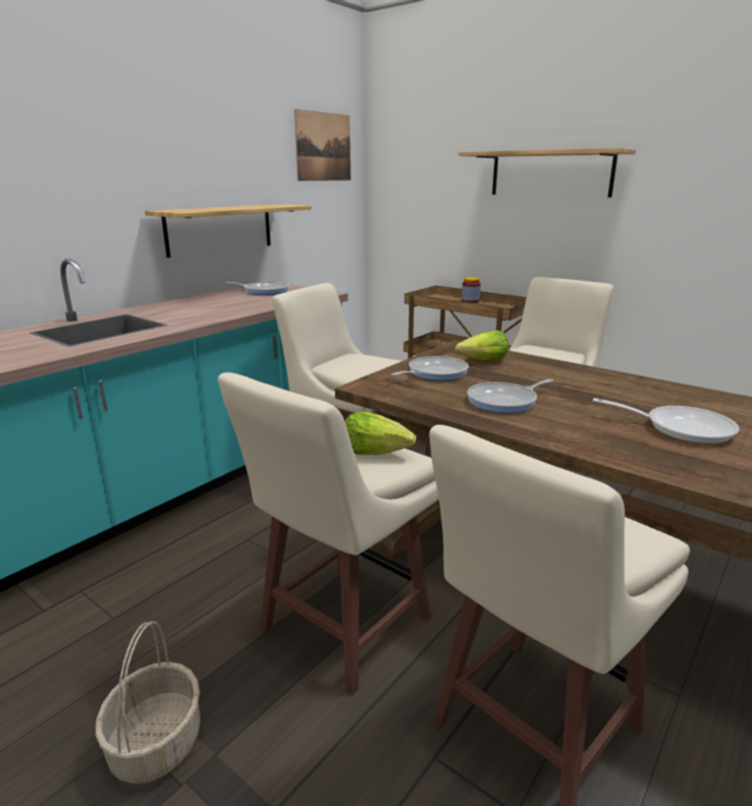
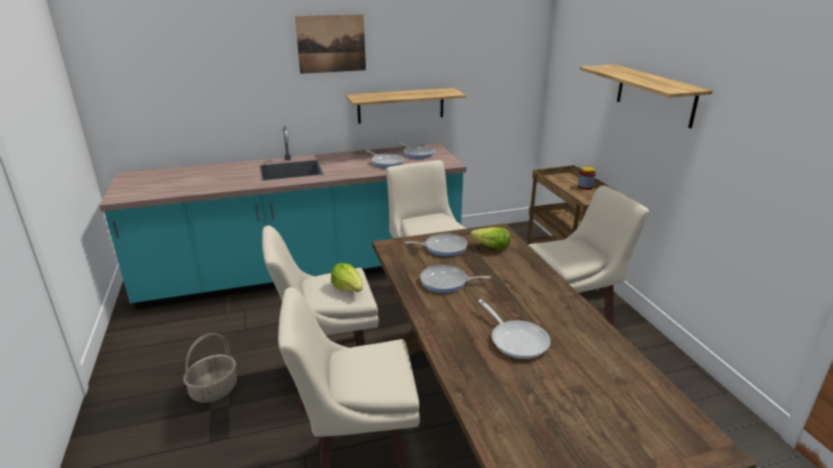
camera: 35 degrees right, 5 degrees up
picture [294,109,351,181] -> picture moved to [295,14,366,74]
none -> frying pan [366,150,404,168]

